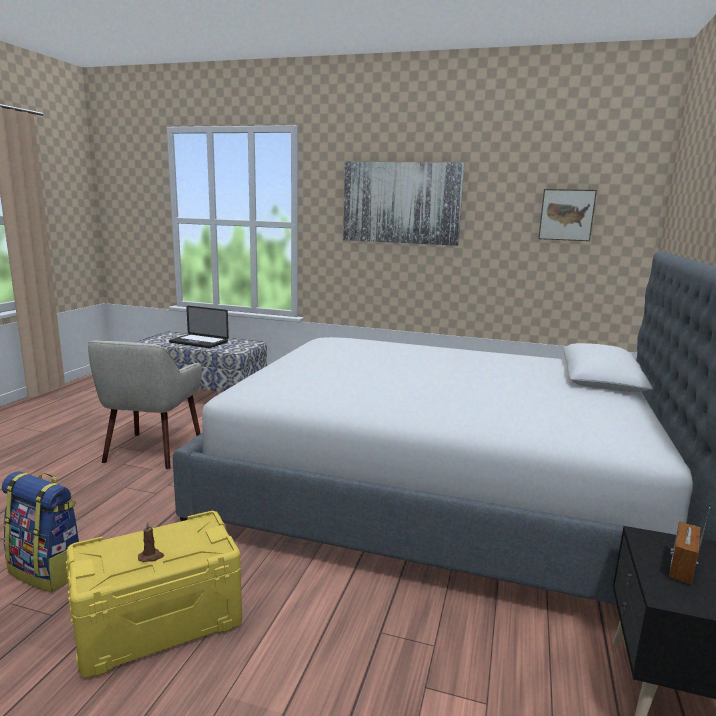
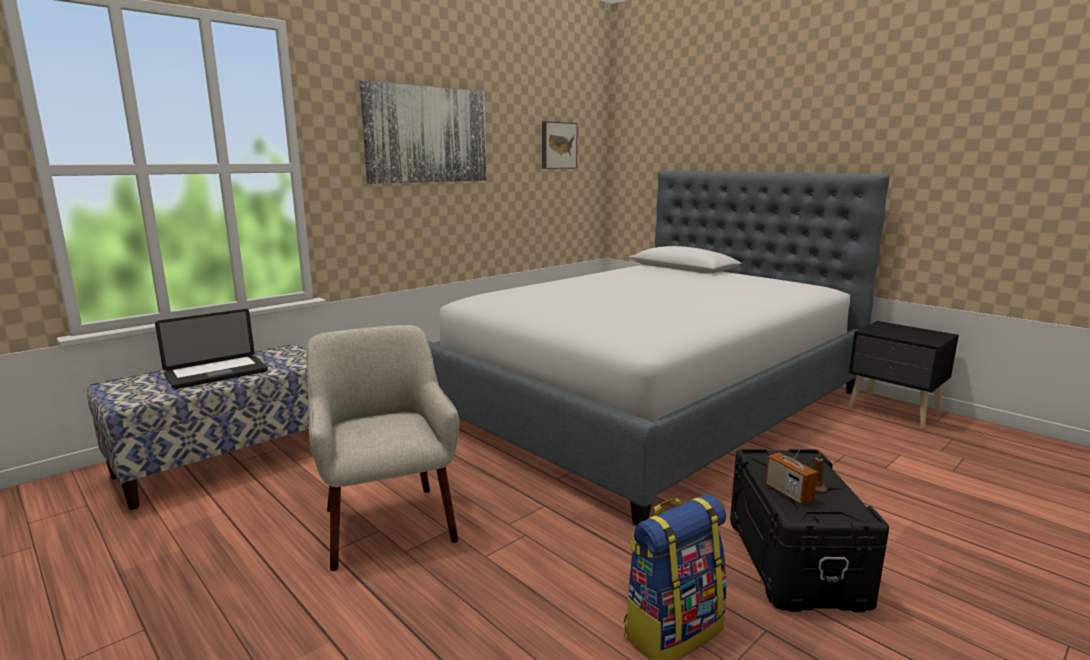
camera: 60 degrees left, 0 degrees up
yellow storage box [66,511,242,678] -> black storage box [730,449,889,612]
beige armchair [88,340,202,469] -> beige armchair turned 150 degrees counterclockwise [306,325,459,571]
radio [669,507,710,584] -> radio moved to [765,431,818,505]

